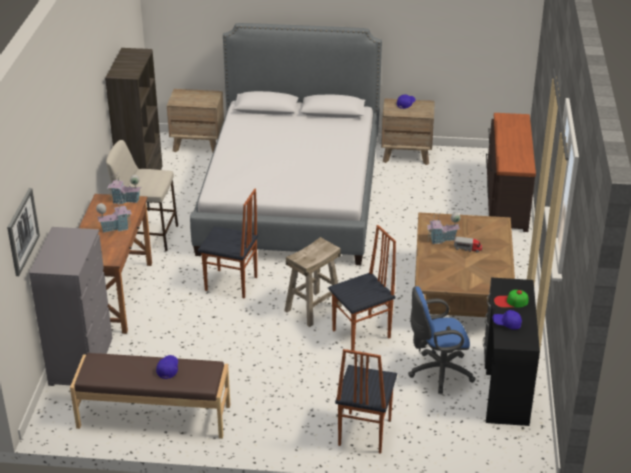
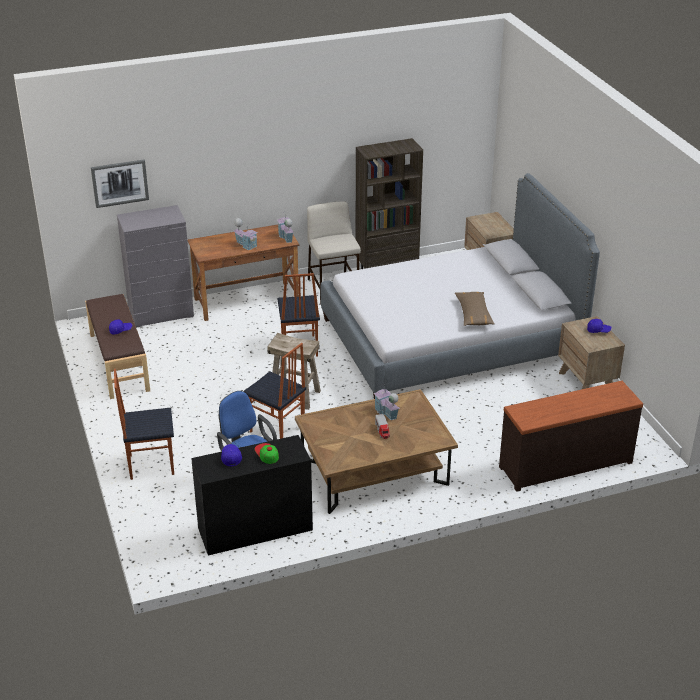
camera: 65 degrees right, 0 degrees up
none -> brown pillow [455,292,495,326]

